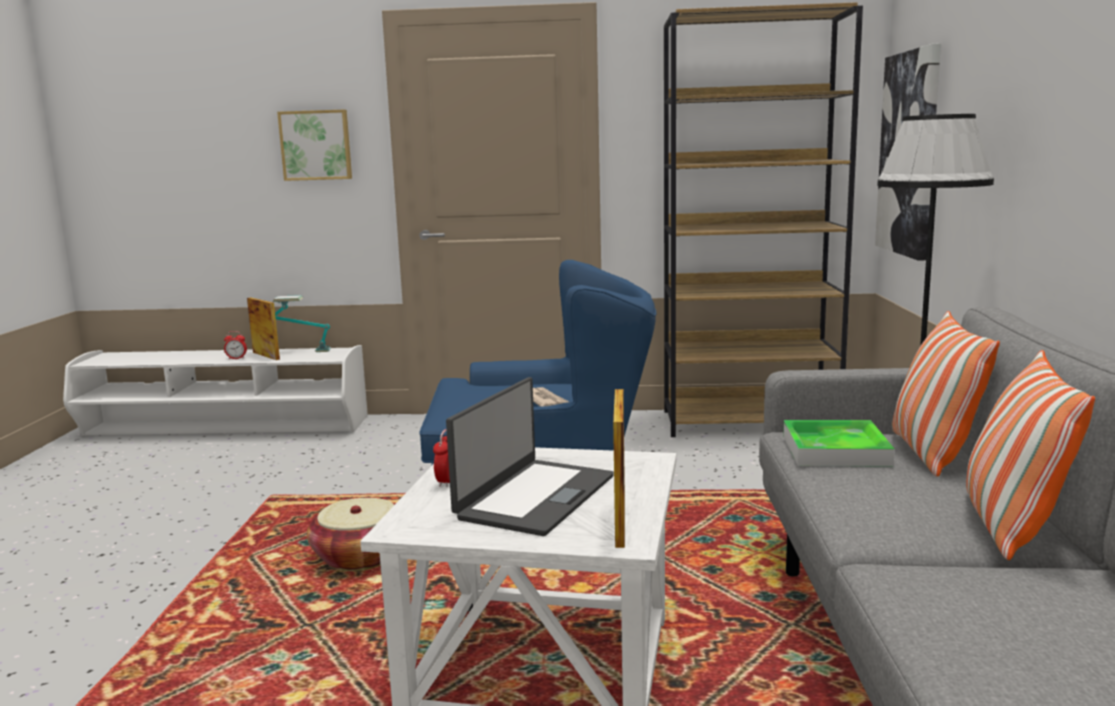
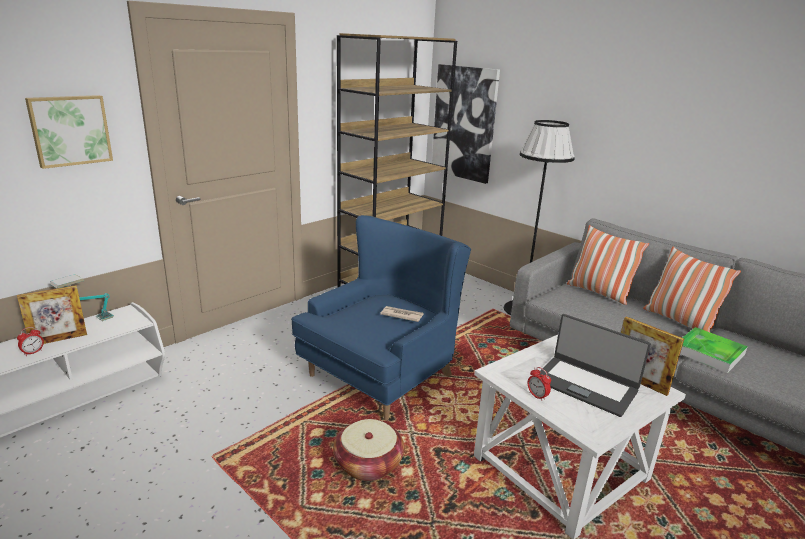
camera: 50 degrees left, 10 degrees up
picture frame [247,298,280,360] -> picture frame turned 150 degrees clockwise [17,285,87,344]
laptop [446,377,614,536] -> laptop turned 150 degrees clockwise [540,314,651,417]
tray [783,420,895,467] -> tray moved to [680,327,748,373]

